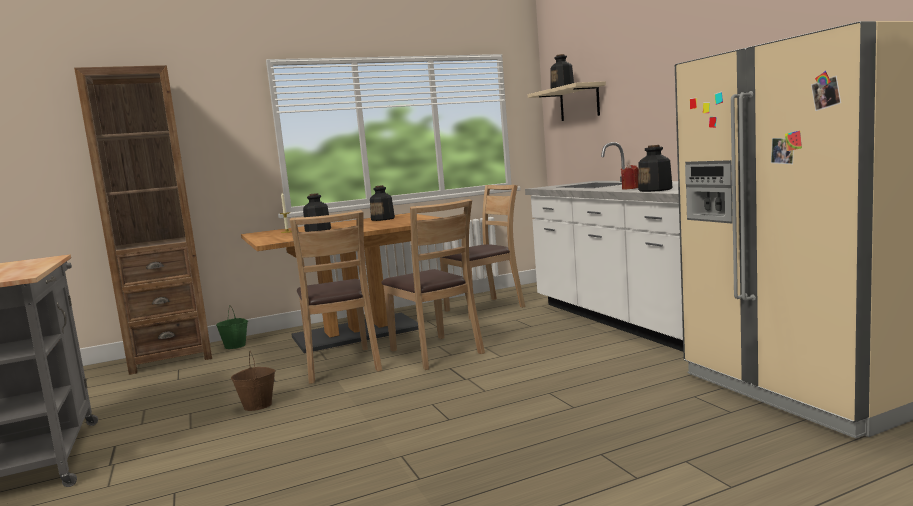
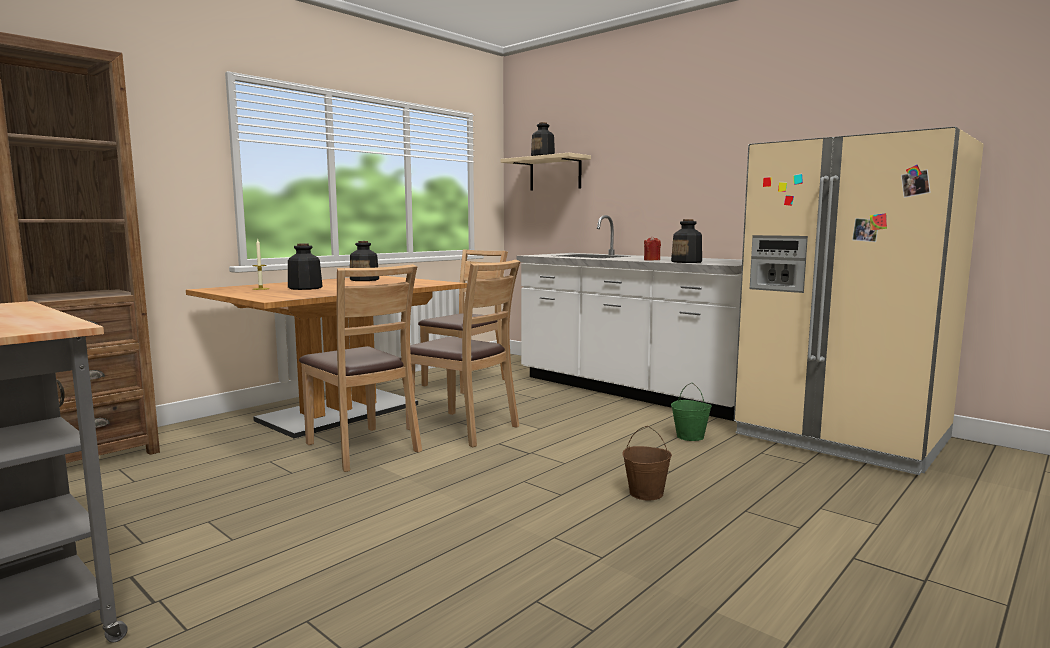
camera: 25 degrees left, 0 degrees up
green bucket [216,305,248,349] -> green bucket moved to [671,383,712,441]
brown bucket [231,351,276,411] -> brown bucket moved to [622,426,672,500]

